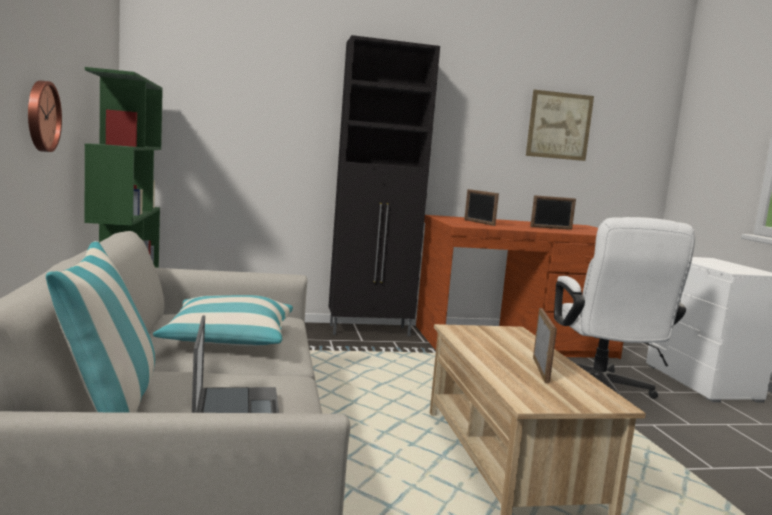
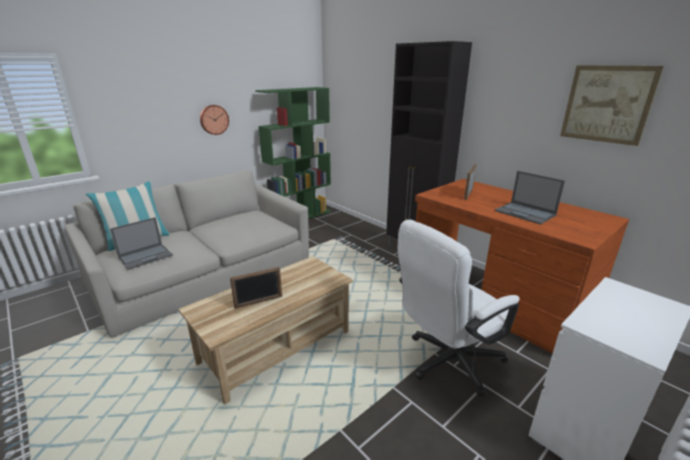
camera: 60 degrees right, 15 degrees up
pillow [153,295,293,346] -> none
picture frame [530,195,576,230] -> laptop [495,171,565,225]

